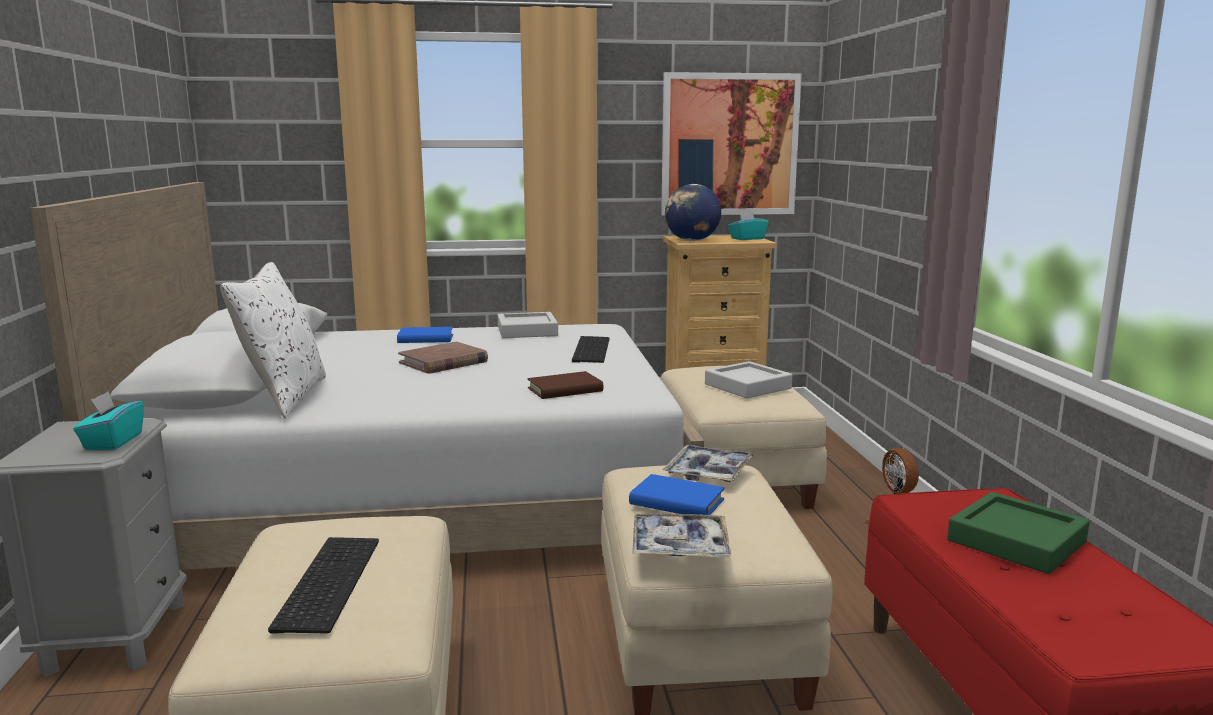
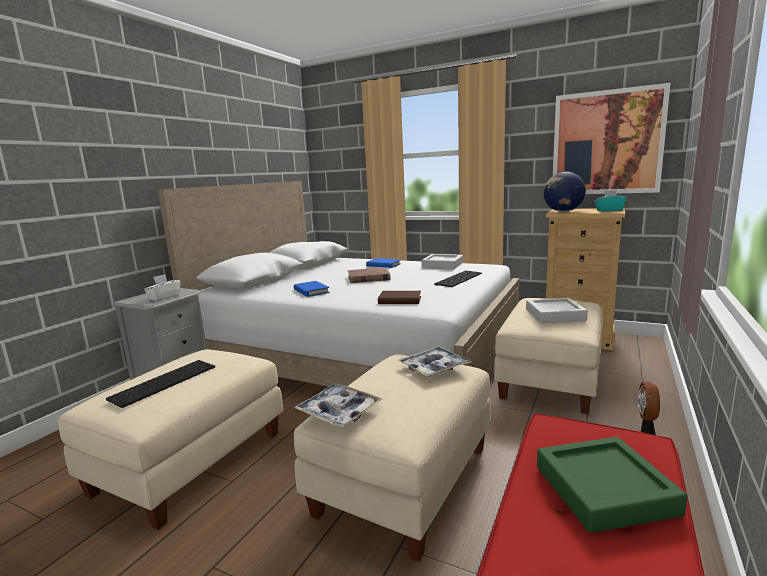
camera: 35 degrees right, 0 degrees up
turquoise tissue box [73,392,144,450] -> white tissue box [144,274,181,301]
white pillow [220,262,326,418] -> none
blue book [629,474,725,515] -> blue book moved to [294,281,330,297]

